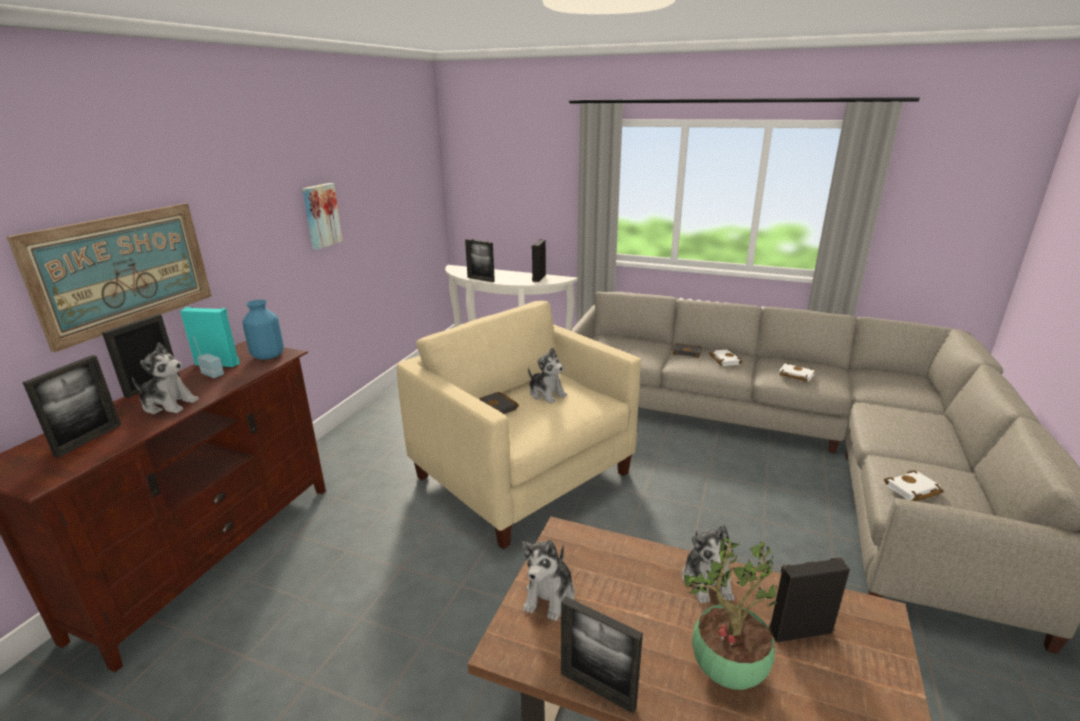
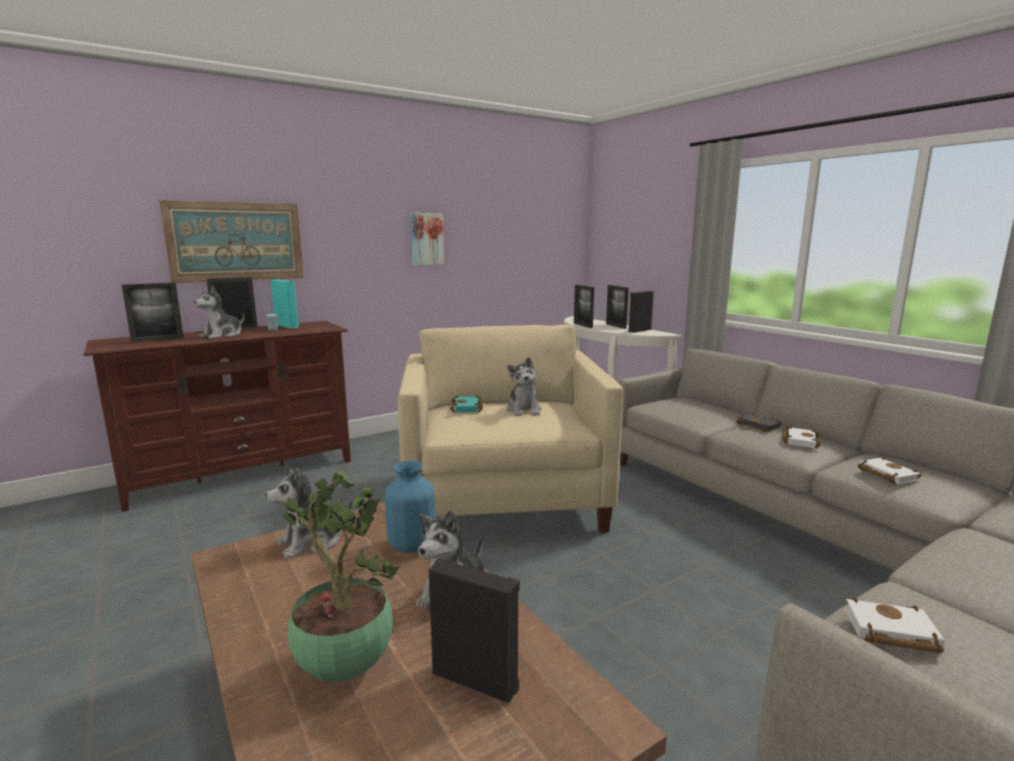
camera: 35 degrees right, 10 degrees down
plush toy [132,342,199,414] -> plush toy turned 75 degrees clockwise [194,286,244,339]
blue vase [242,300,284,360] -> blue vase moved to [385,461,435,553]
black book [479,392,519,414] -> turquoise book [450,395,483,413]
picture frame [561,596,643,714] -> picture frame moved to [606,285,629,329]

